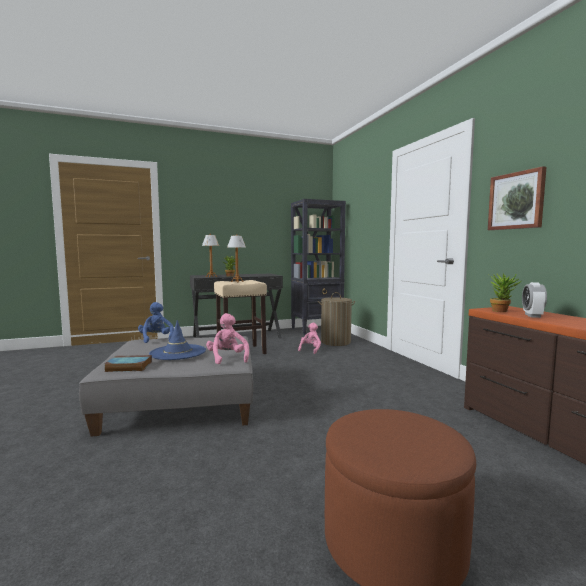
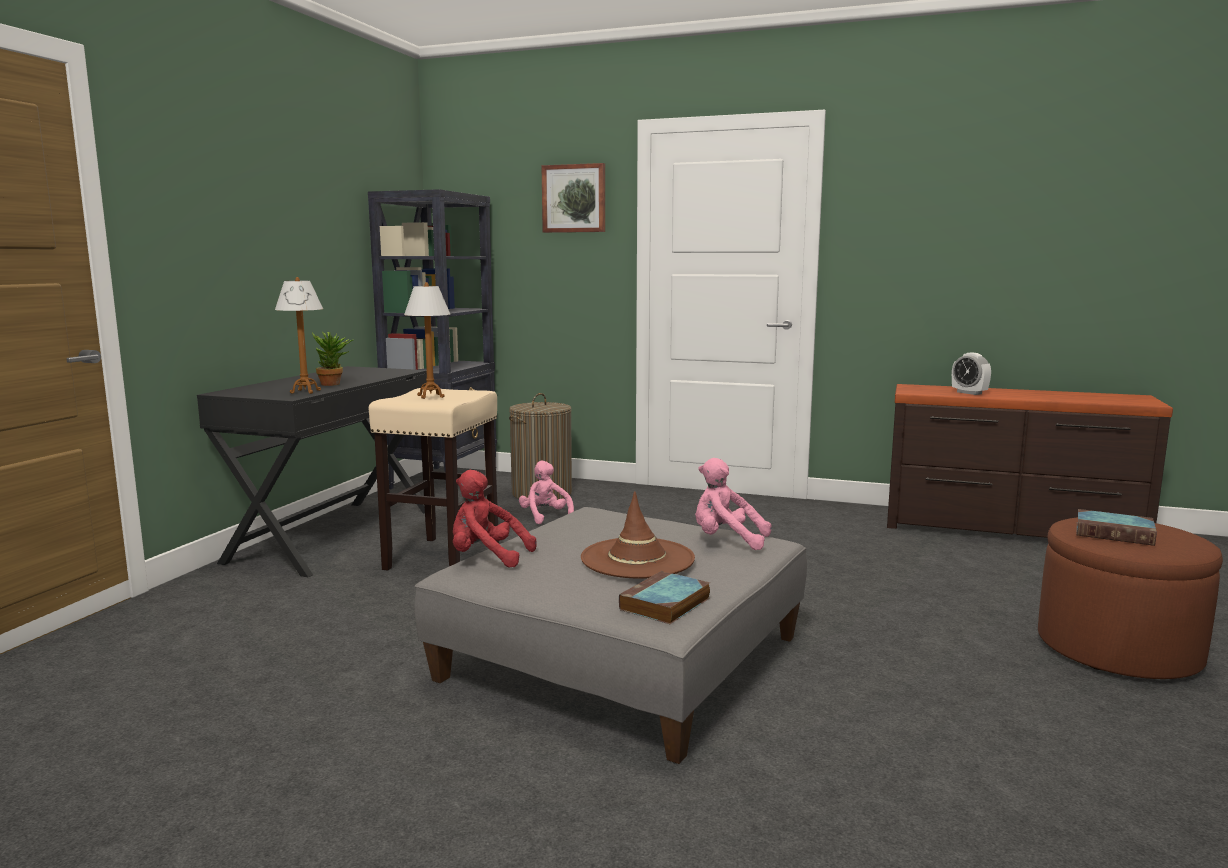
camera: 50 degrees left, 5 degrees up
blue plush toy [138,302,174,343] -> red plush toy [453,470,537,568]
blue hat [149,320,206,360] -> brown hat [581,491,695,579]
picture [488,166,546,230] -> picture moved to [541,163,605,233]
potted plant [489,273,521,312] -> none
none -> book [1077,509,1157,546]

